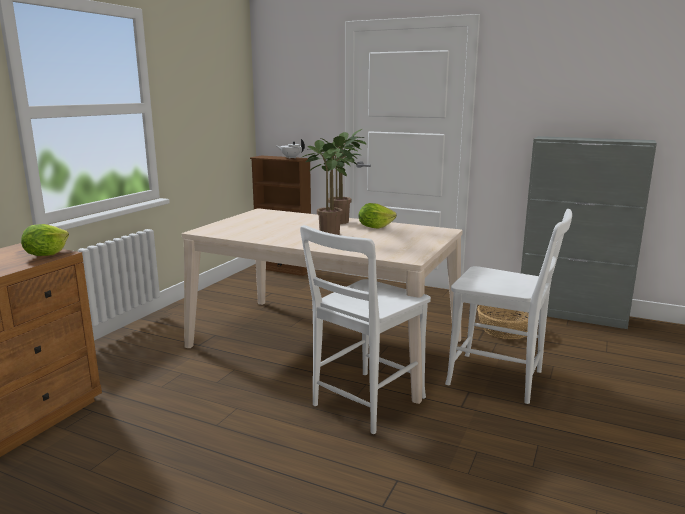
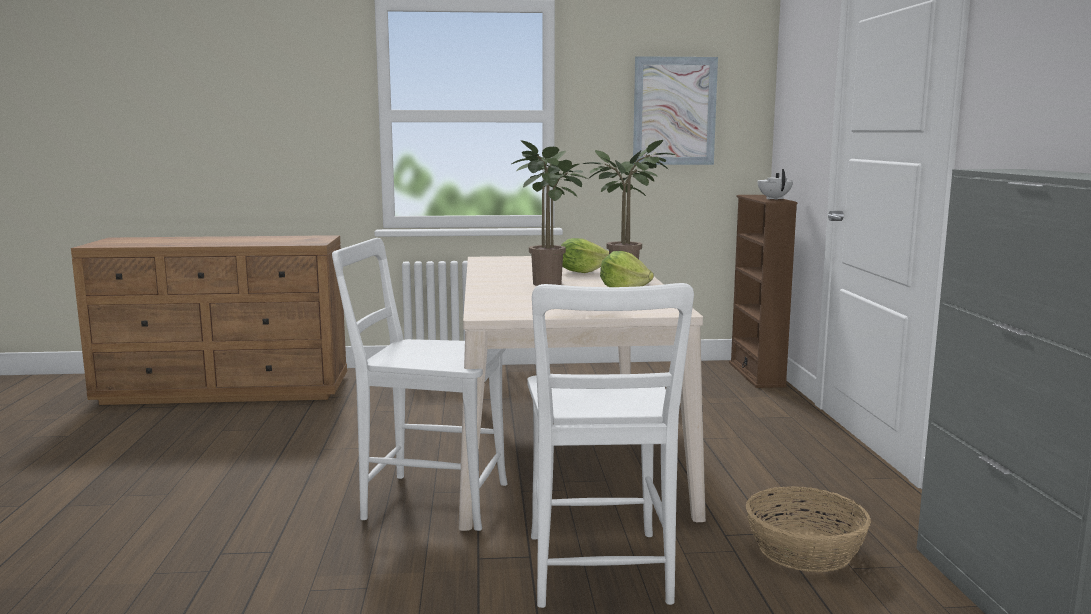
camera: 60 degrees right, 5 degrees down
lettuce [21,224,69,256] -> lettuce moved to [561,238,609,273]
none -> picture [633,56,718,165]

